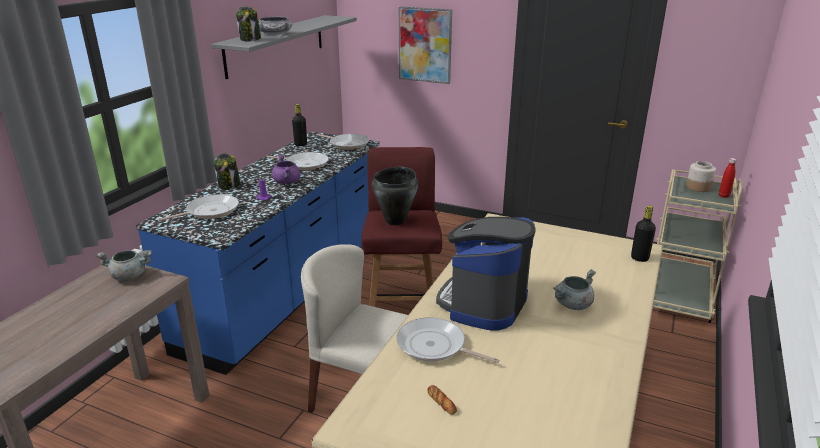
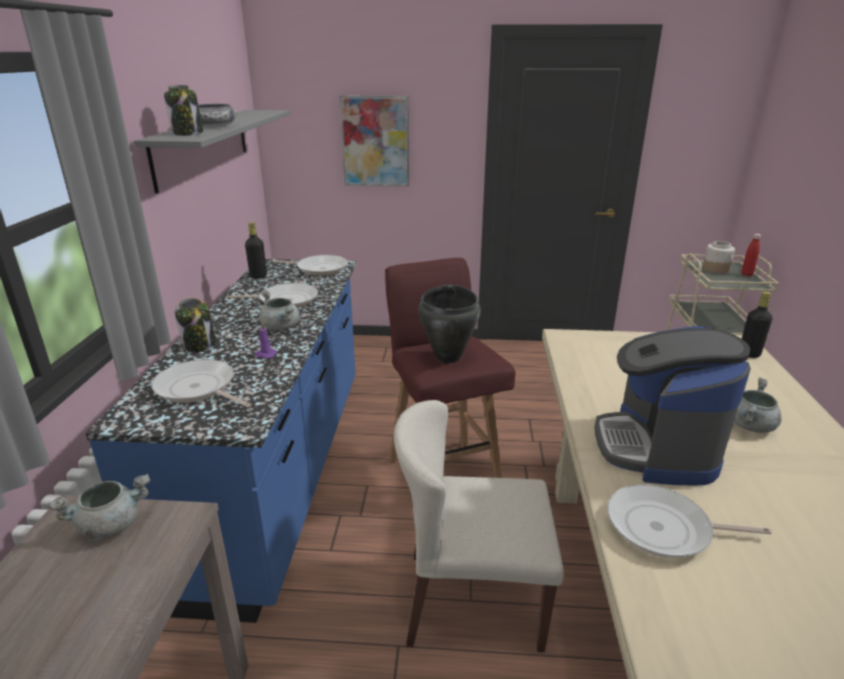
camera: 20 degrees left, 0 degrees up
frying pan [158,194,239,221] -> frying pan turned 90 degrees counterclockwise [151,359,252,407]
purple cooking pot [272,154,300,184] -> grey cooking pot [259,290,299,330]
bread [427,385,457,415] -> none

